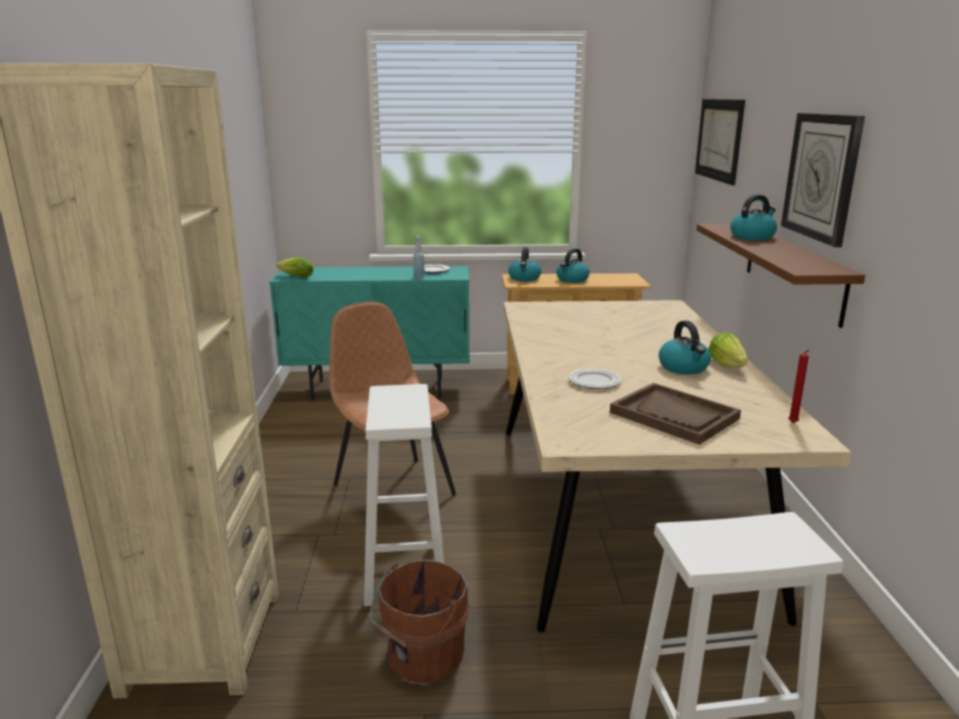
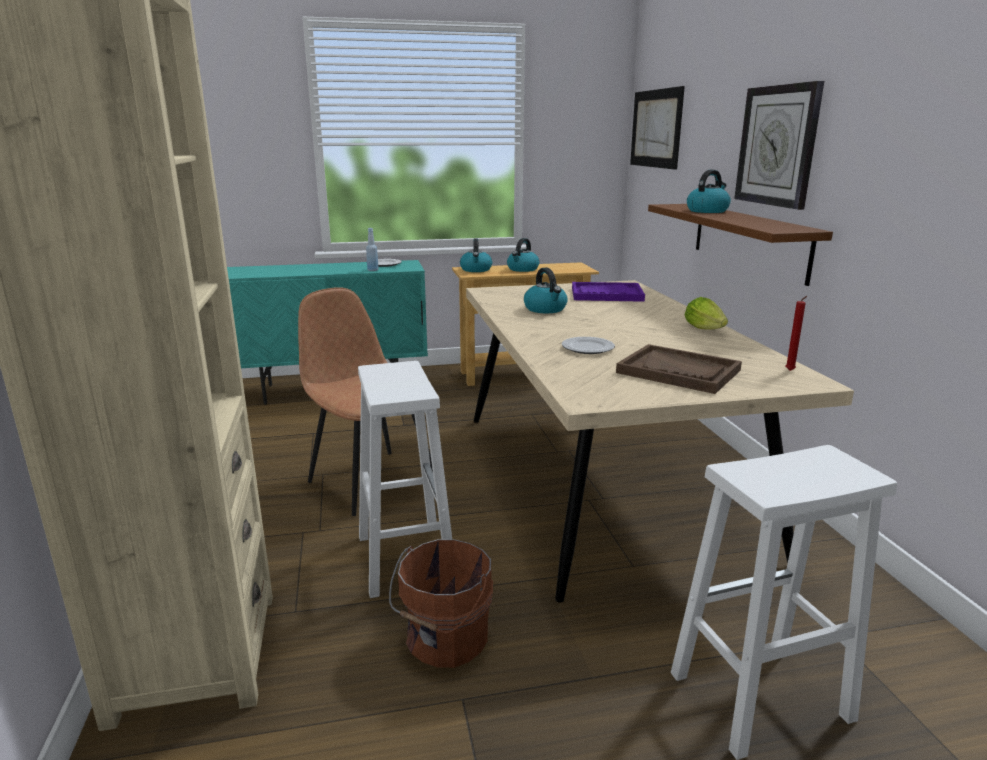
camera: 10 degrees left, 0 degrees up
lettuce [276,257,313,277] -> none
kettle [659,320,711,374] -> kettle moved to [524,267,568,313]
none -> purple tray [572,282,645,302]

